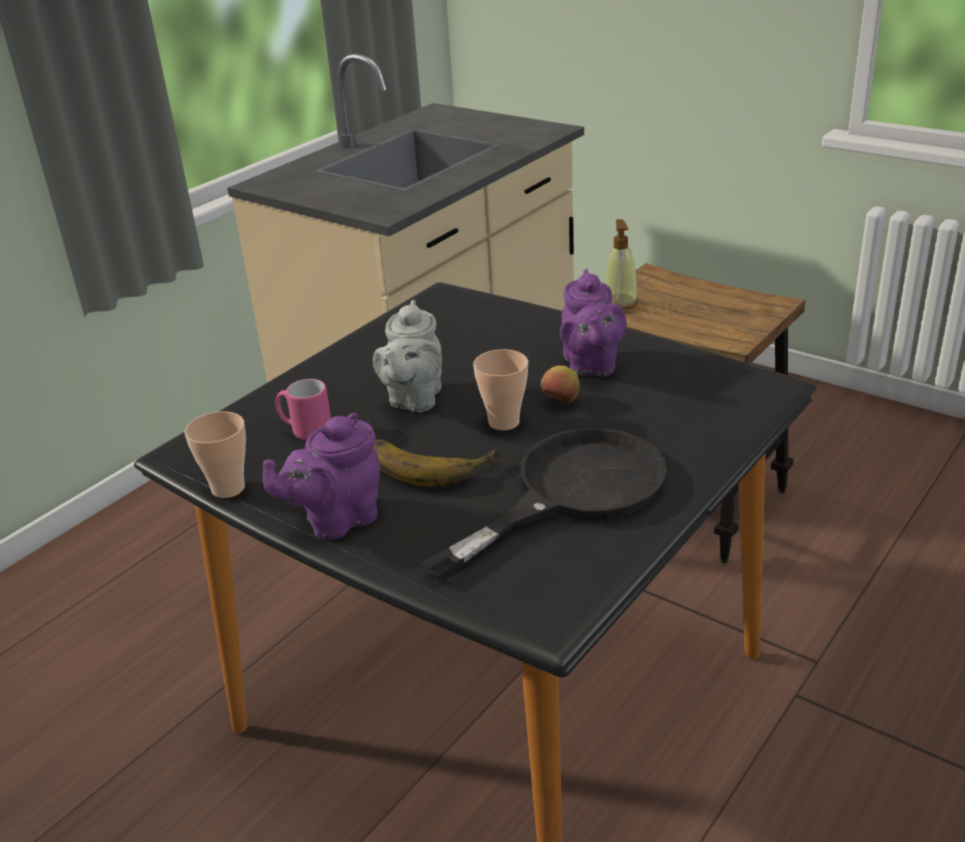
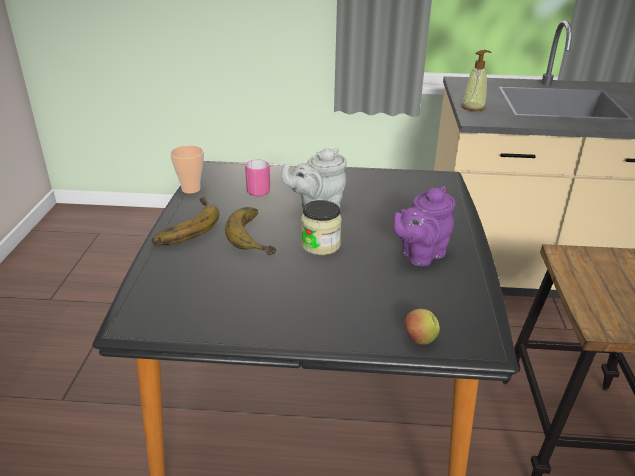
camera: 55 degrees right, 0 degrees up
purple teapot [263,413,380,540] -> banana [152,197,219,245]
black frying pan [420,428,667,581] -> none
cup [473,349,528,430] -> jar [301,200,342,255]
apple [541,366,580,404] -> apple moved to [405,309,440,345]
soap dispenser [604,219,638,310] -> soap dispenser moved to [461,50,491,111]

